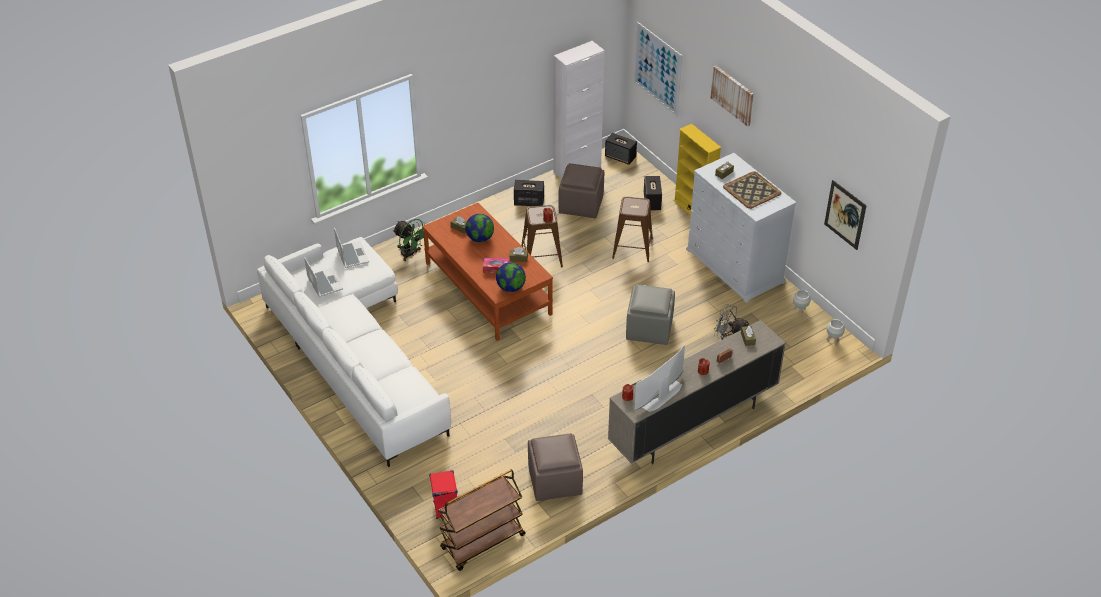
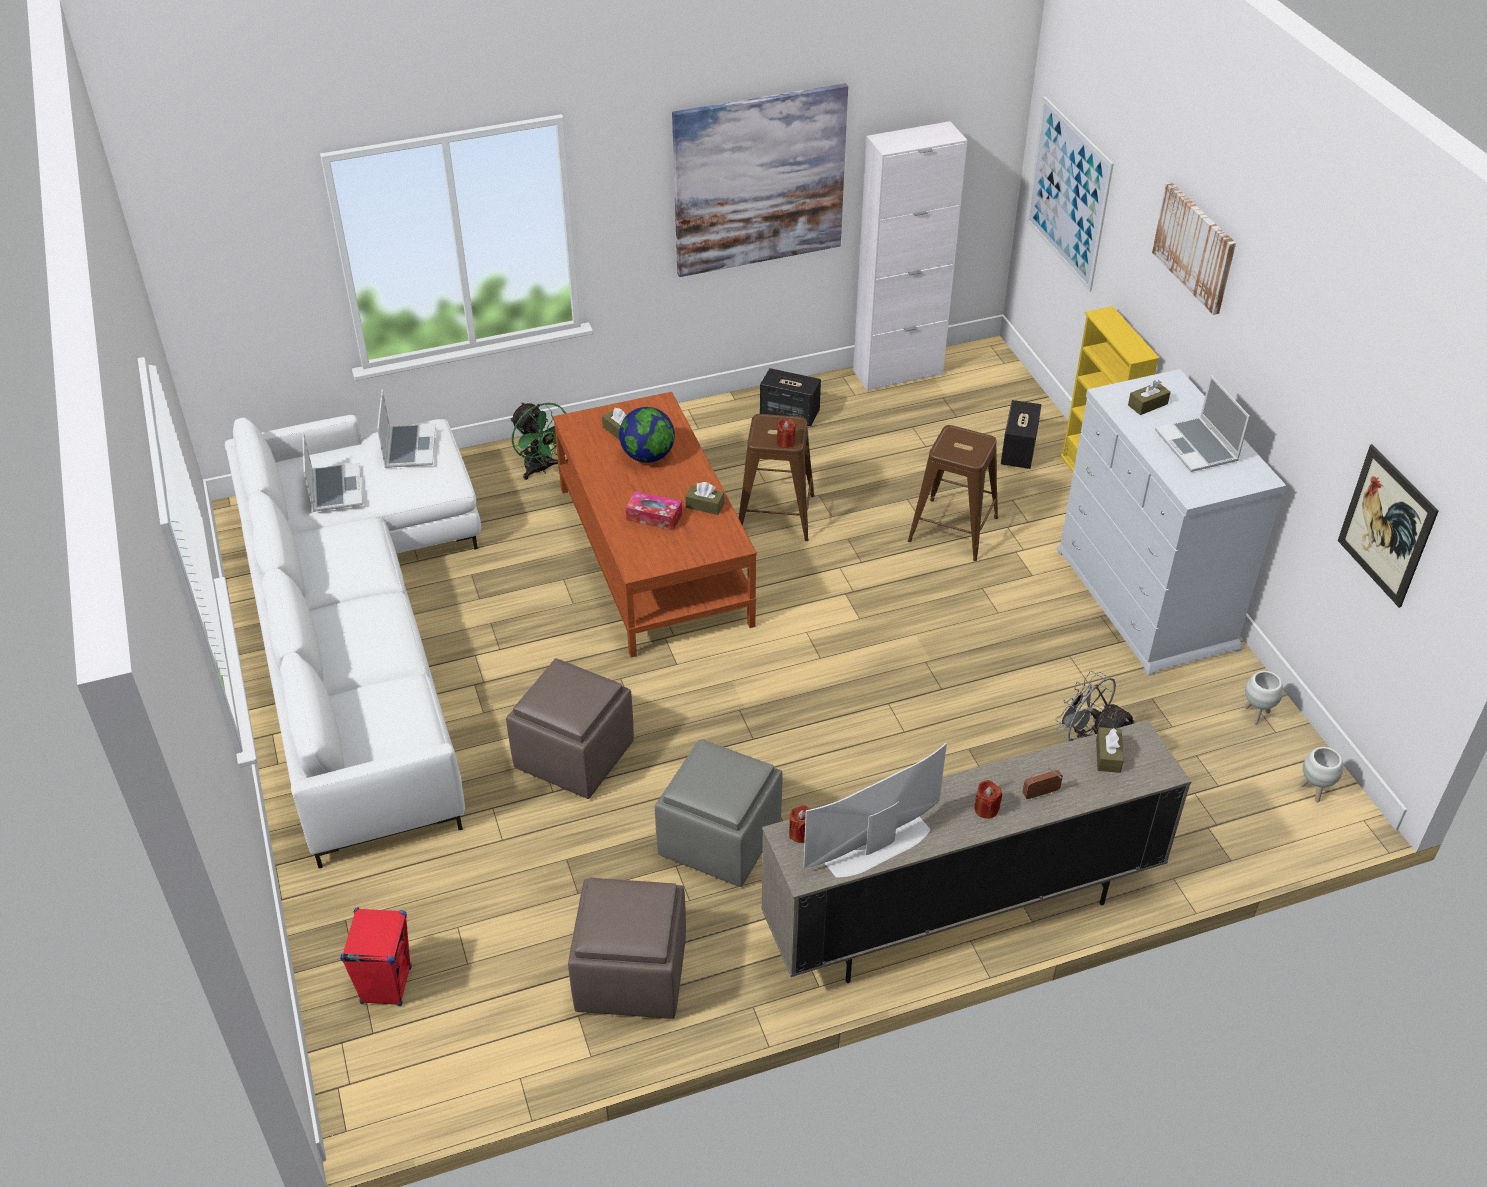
camera: 15 degrees right, 0 degrees up
brown cart [438,469,525,571] -> none
globe [496,262,526,292] -> none
brown ottoman [558,163,604,218] -> brown ottoman moved to [506,658,634,799]
speaker [605,133,637,165] -> none
grey ottoman [626,284,675,345] -> grey ottoman moved to [655,739,782,887]
tray [723,171,781,209] -> laptop [1155,375,1250,472]
none -> picture [672,83,848,277]

